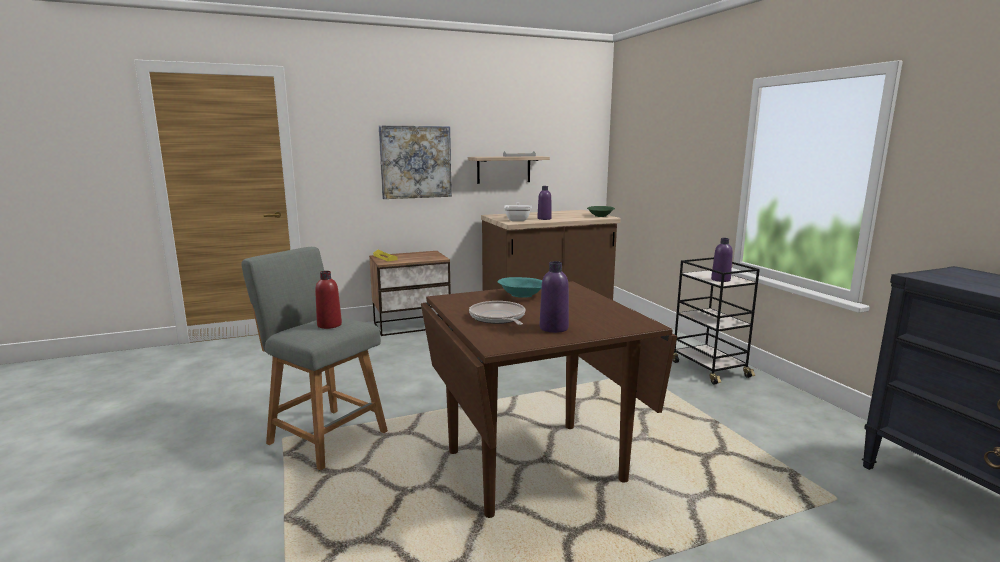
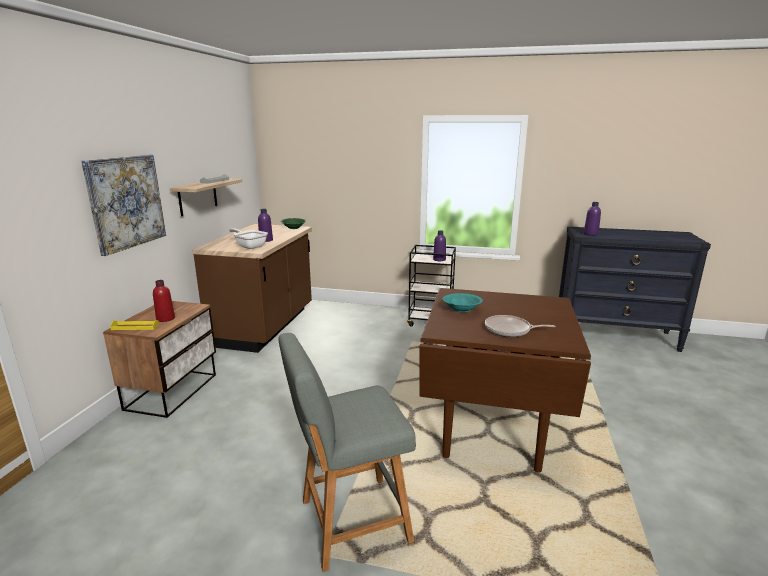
camera: 55 degrees left, 5 degrees up
red bottle [315,271,342,329] -> red bottle moved to [153,280,175,322]
purple bottle [540,261,569,333] -> purple bottle moved to [584,202,601,236]

